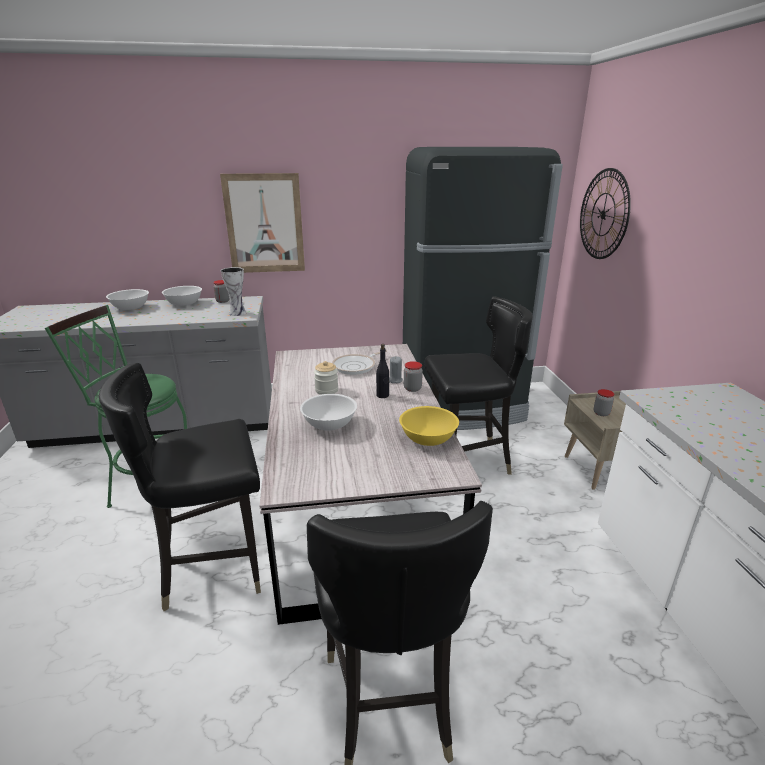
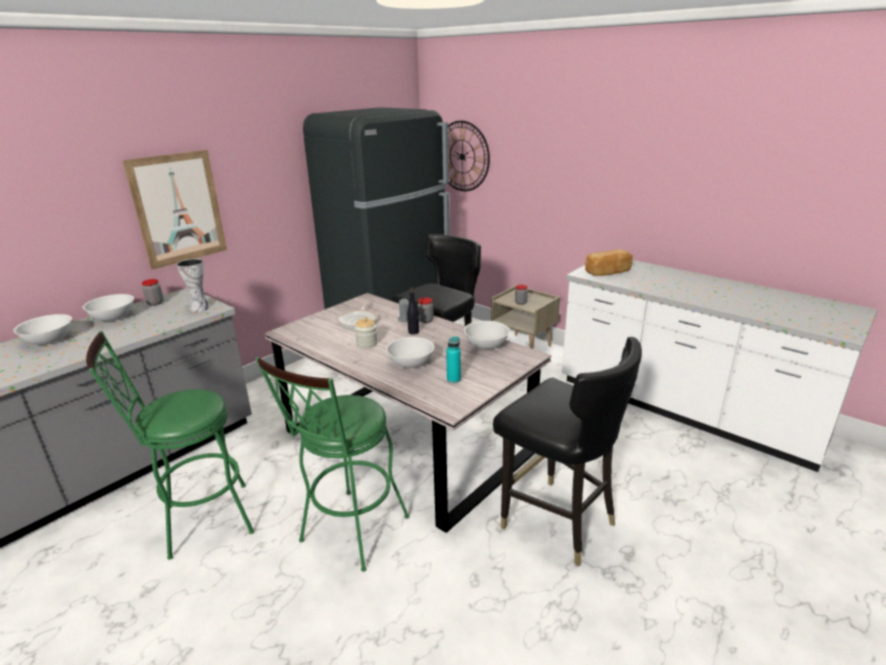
camera: 40 degrees left, 0 degrees up
black chair [99,363,261,611] -> green stool [256,357,409,572]
yellow bowl [399,406,459,446] -> white bowl [464,321,510,349]
none -> turquoise bottle [446,337,461,383]
none -> bread [585,249,633,276]

